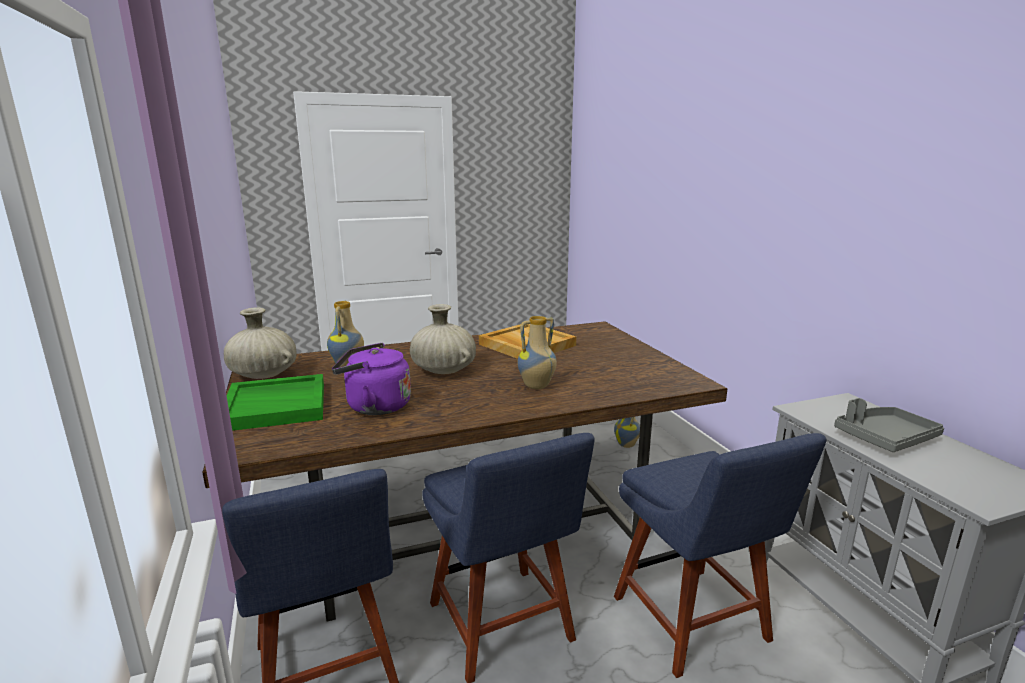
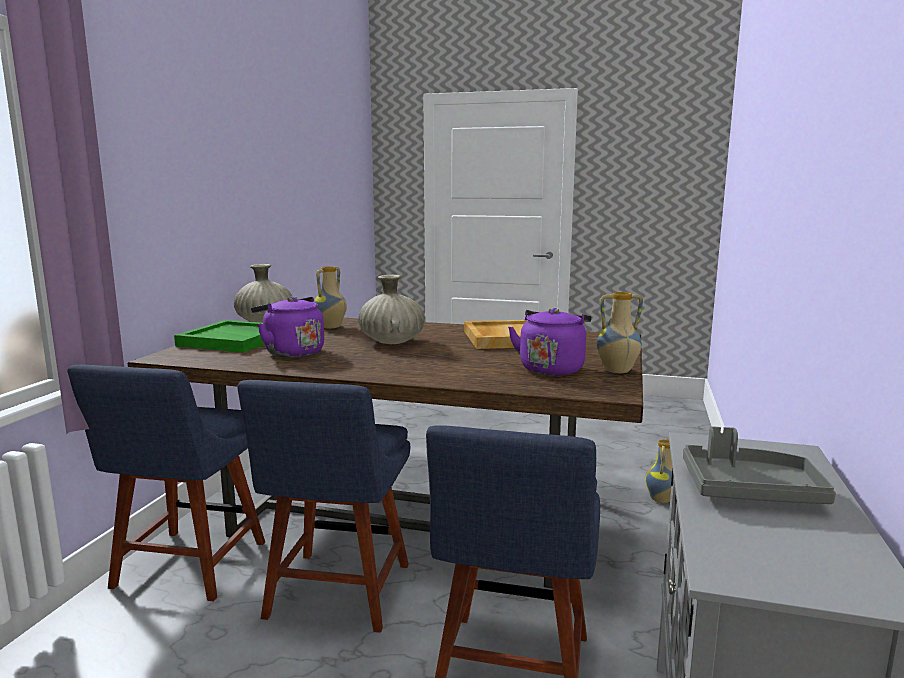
camera: 35 degrees right, 5 degrees down
vase [518,316,557,389] -> vase moved to [597,292,643,373]
none -> purple kettle [508,308,591,376]

